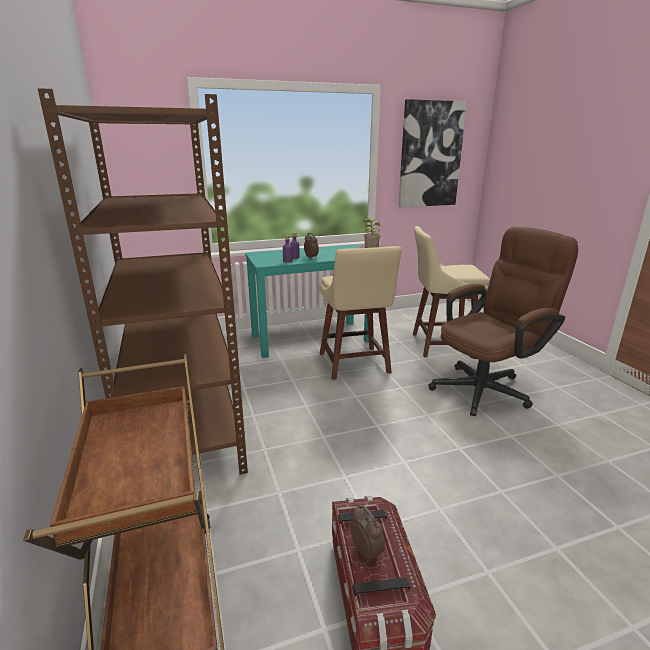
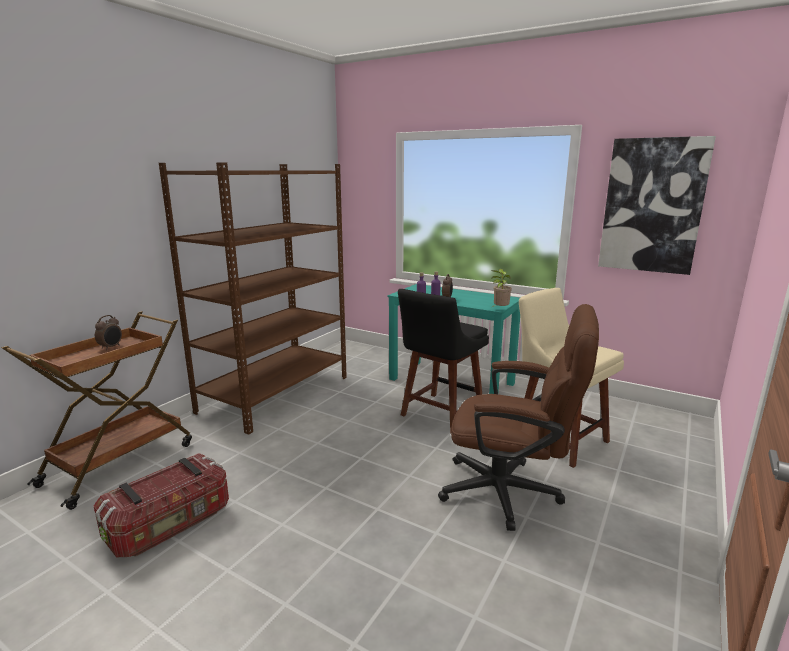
camera: 50 degrees right, 5 degrees down
beige stool [320,246,402,380] -> black stool [398,289,489,433]
alarm clock [350,504,385,562] -> alarm clock moved to [95,315,122,350]

